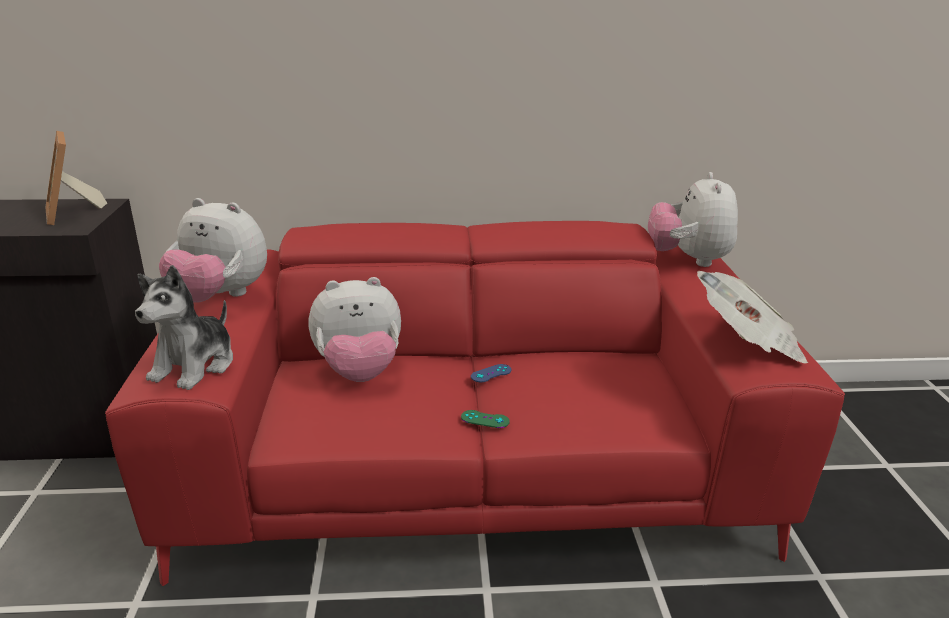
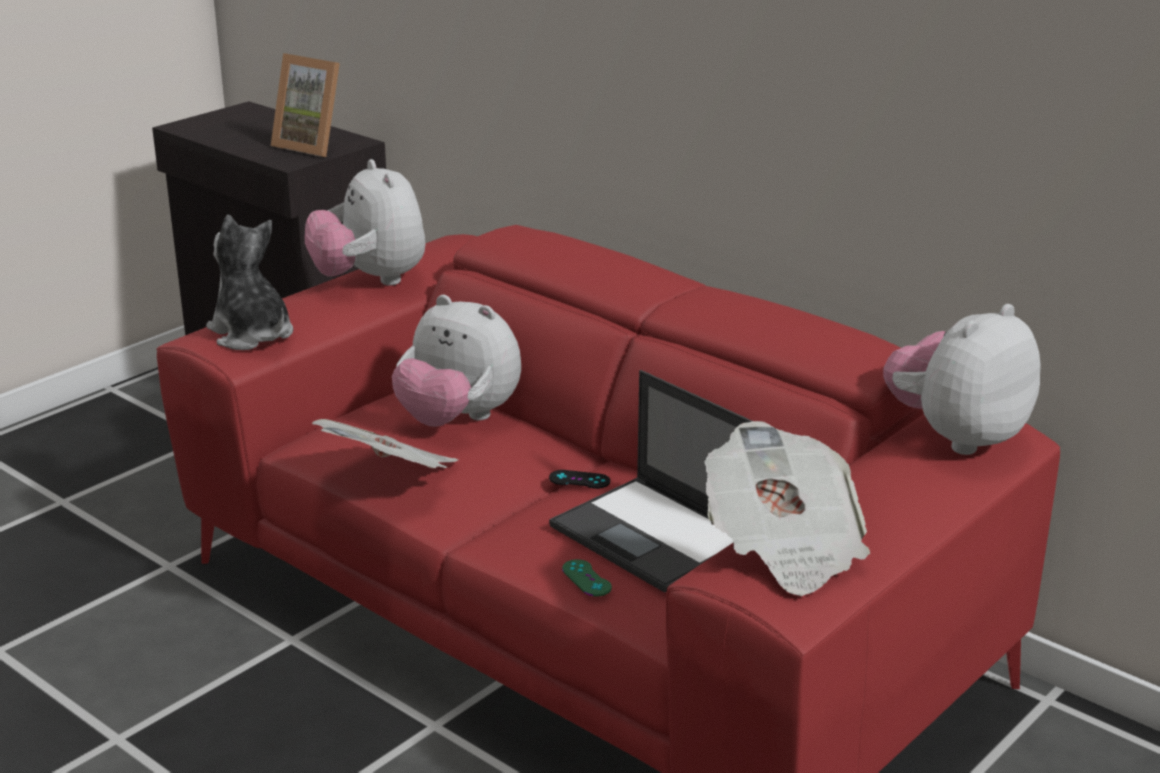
camera: 45 degrees right, 0 degrees up
picture frame [45,131,107,225] -> picture frame turned 75 degrees counterclockwise [271,53,340,157]
plush toy [135,265,233,390] -> plush toy turned 75 degrees clockwise [206,215,293,350]
green game controller [461,410,510,428] -> green game controller moved to [562,559,612,597]
blue game controller [471,364,511,382] -> black game controller [549,470,610,489]
none -> newspaper [312,419,458,469]
none -> laptop [549,370,752,593]

